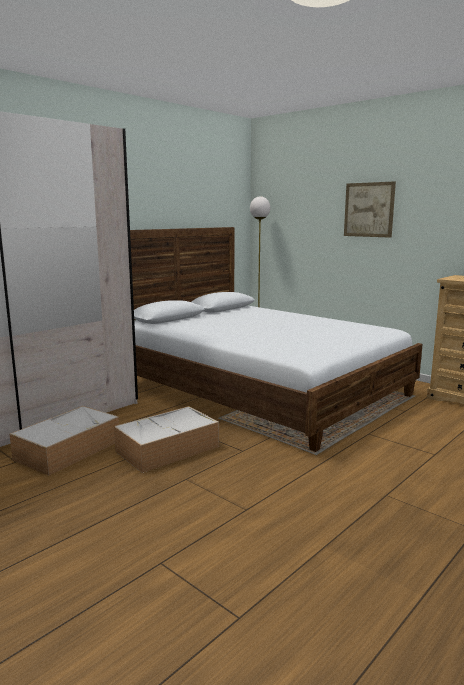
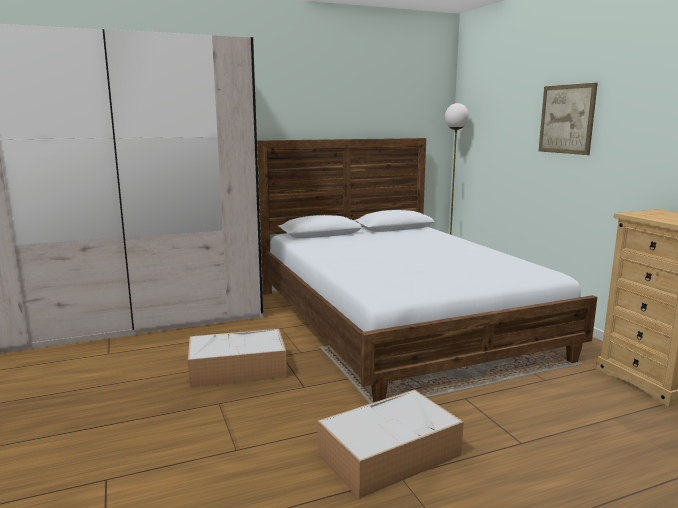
camera: 25 degrees right, 0 degrees up
storage box [10,406,119,476] -> storage box moved to [317,389,464,499]

